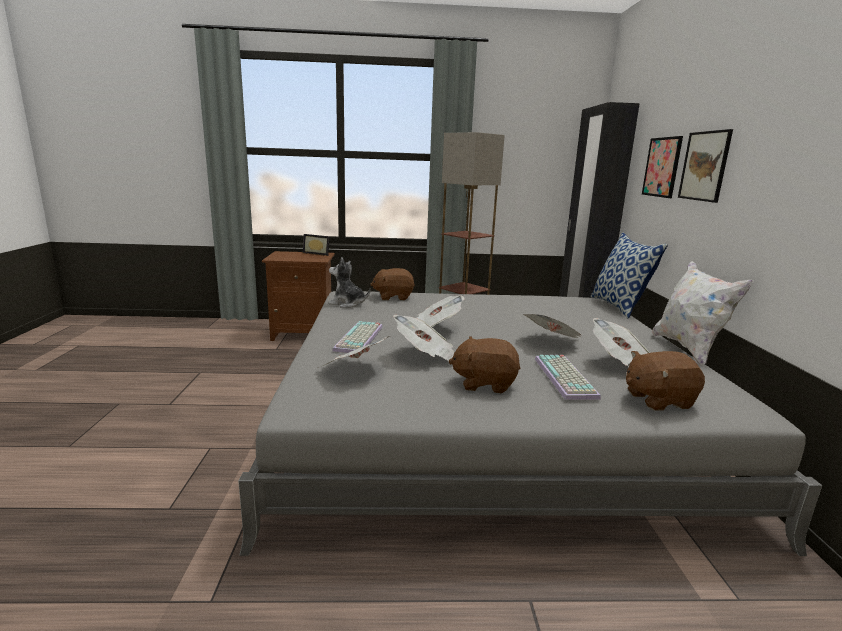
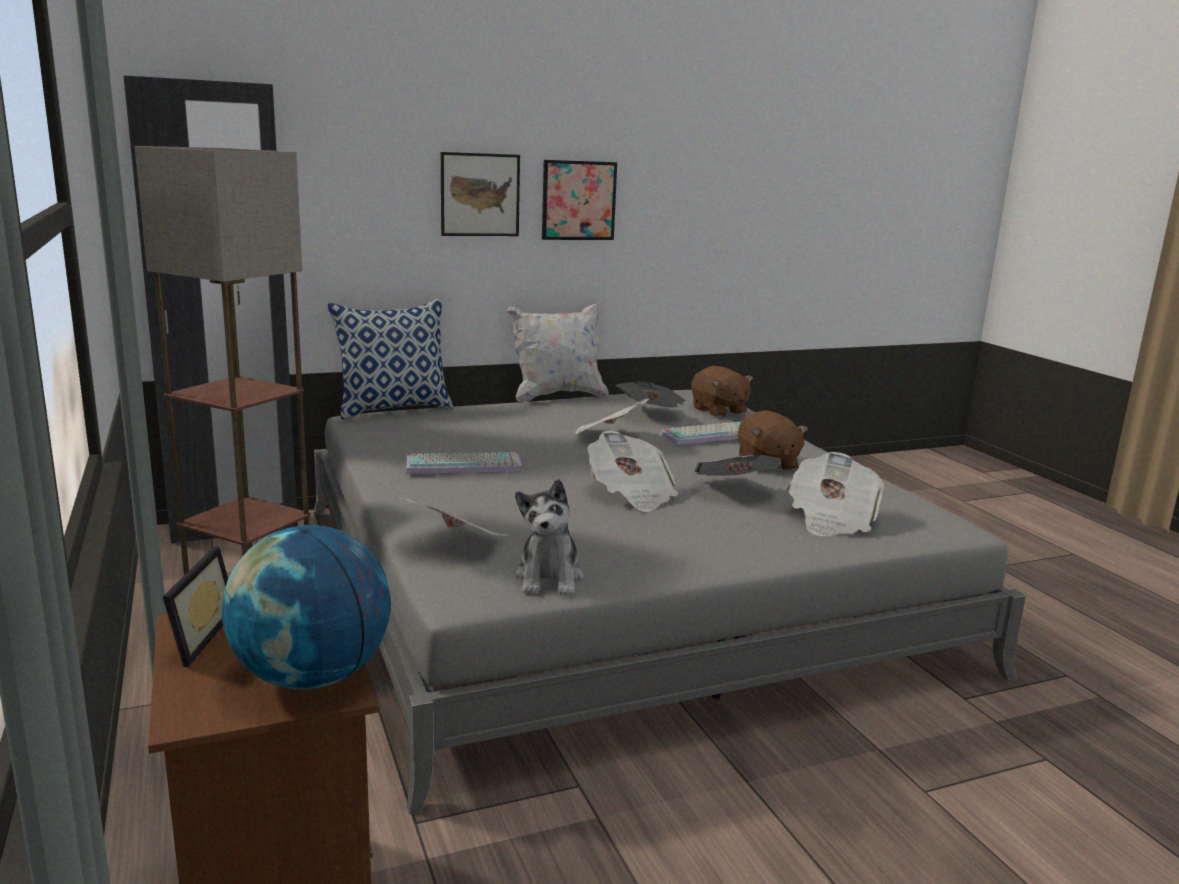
camera: 110 degrees left, 0 degrees up
keyboard [332,321,383,353] -> keyboard moved to [406,452,523,474]
brown plush toy [370,268,415,300] -> newspaper [399,498,508,537]
picture [642,136,683,198] -> picture moved to [542,160,617,240]
none -> globe [222,525,391,690]

